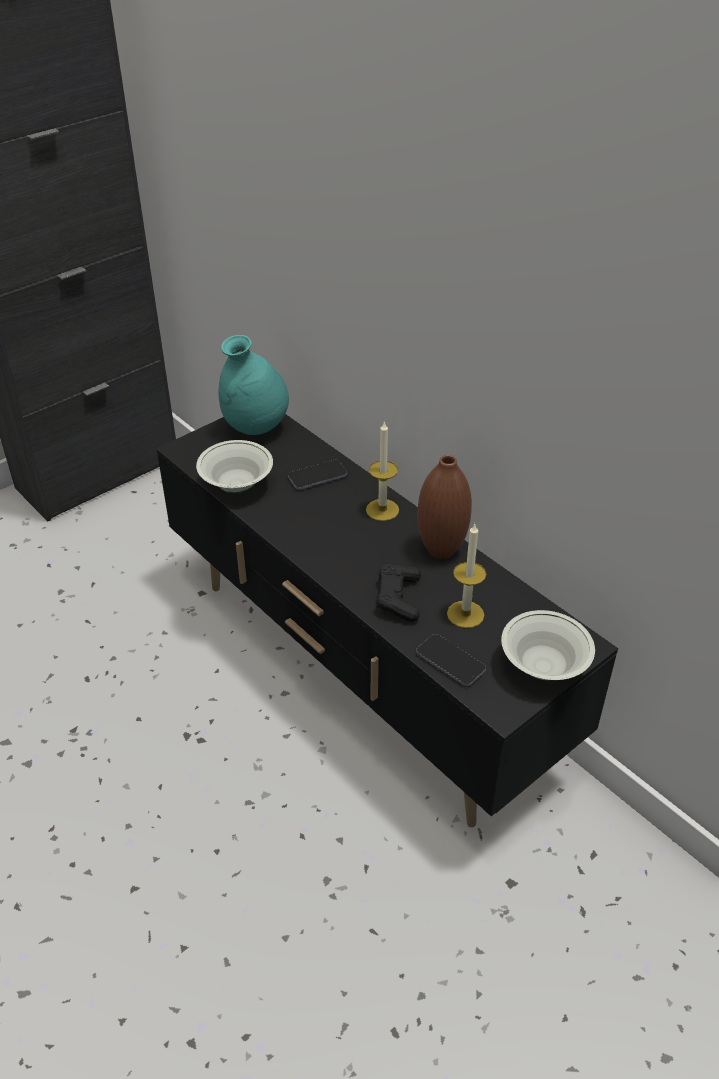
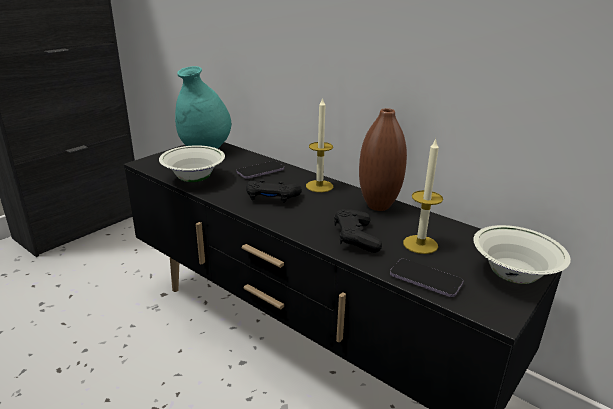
camera: 10 degrees left, 15 degrees down
none -> black game controller [246,180,302,203]

